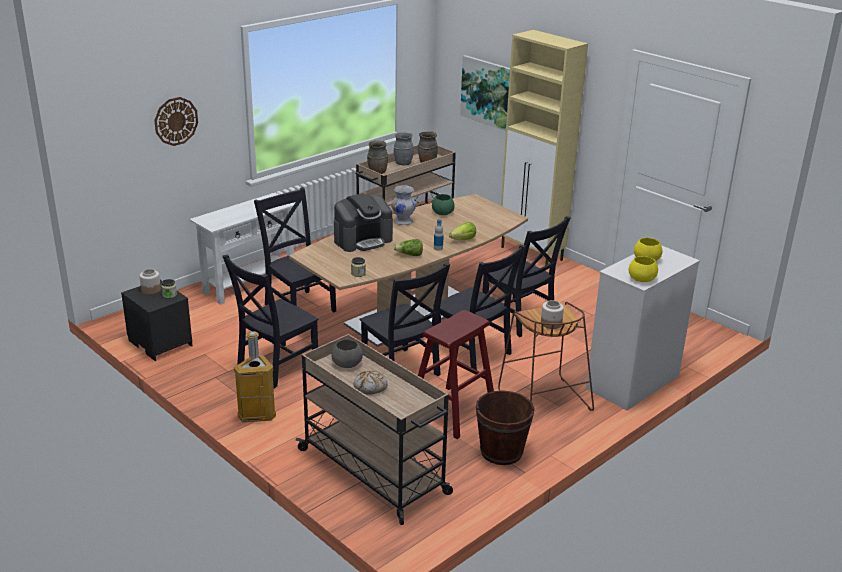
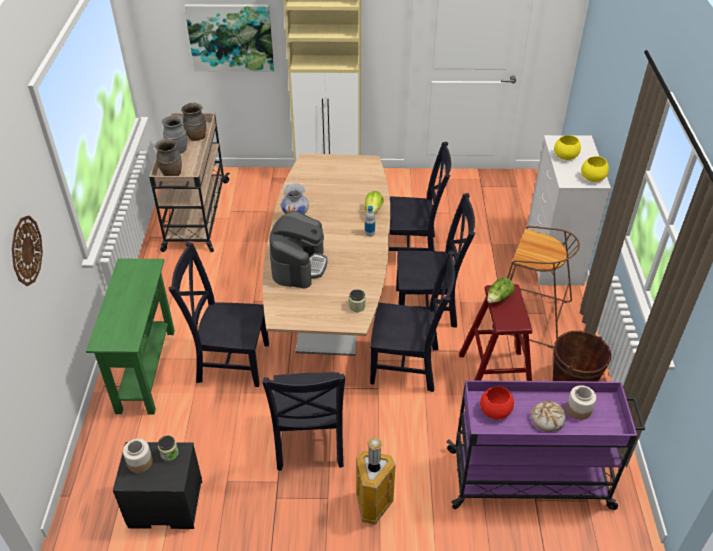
camera: 45 degrees left, 15 degrees up
white console table [189,193,295,305] -> green console table [86,259,175,415]
beige cart [296,334,453,525] -> purple cart [446,380,645,510]
grey bowl [331,339,363,368] -> red bowl [480,386,514,420]
lettuce [394,239,423,256] -> lettuce moved to [487,278,514,303]
green bowl [432,194,455,215] -> none
jar [541,300,564,329] -> jar moved to [566,385,596,420]

